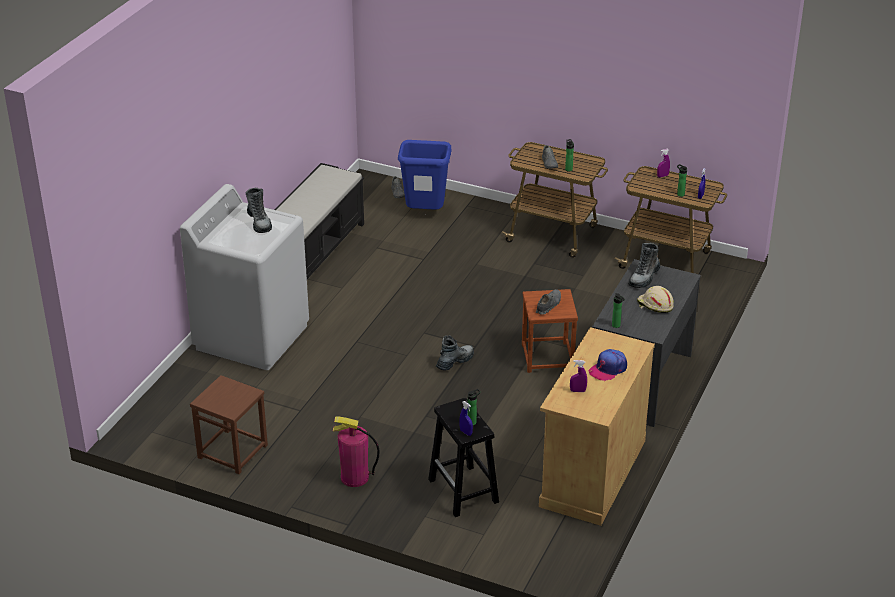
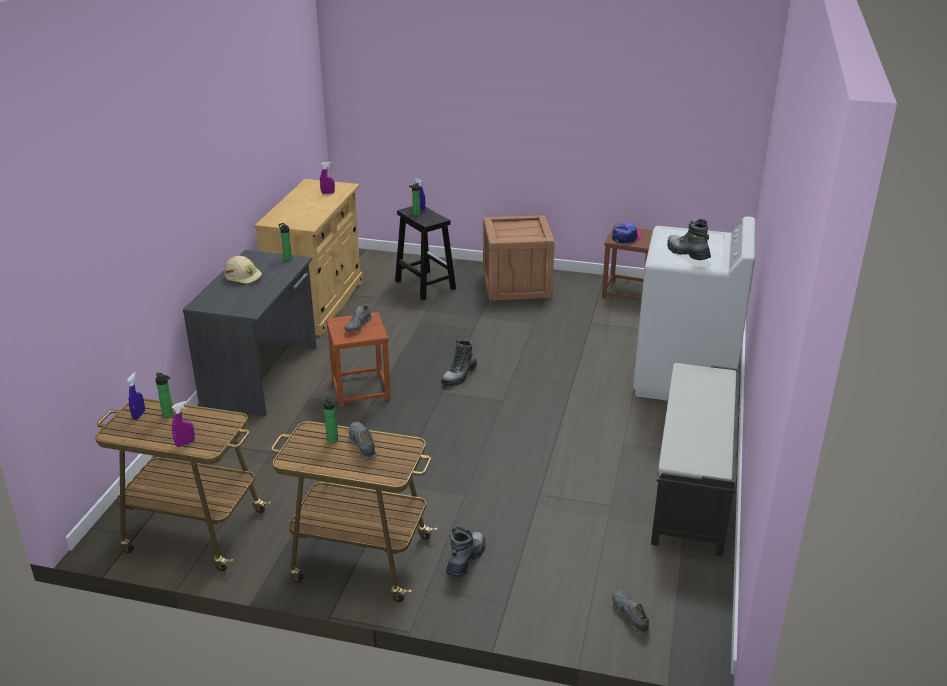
camera: 170 degrees right, 5 degrees down
fire extinguisher [333,416,380,487] -> crate [483,215,555,301]
blue trash can [398,140,452,210] -> none
cap [589,349,627,381] -> cap moved to [612,222,642,244]
boot [628,243,661,288] -> boot moved to [446,526,486,577]

